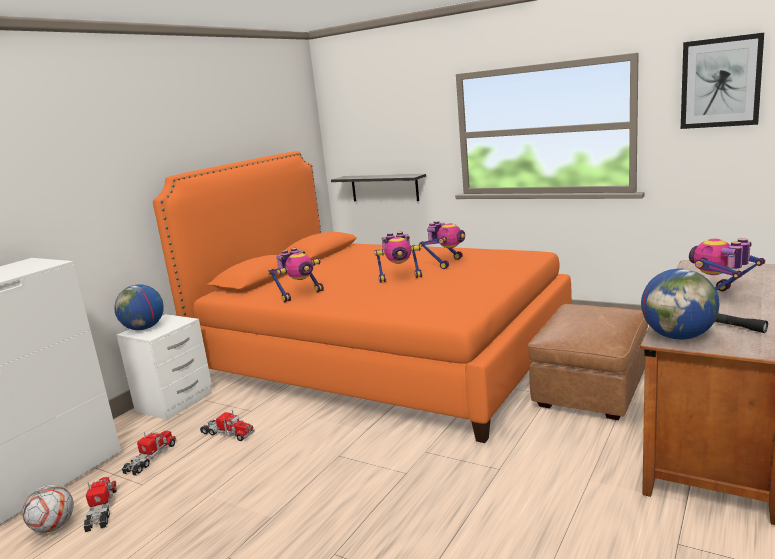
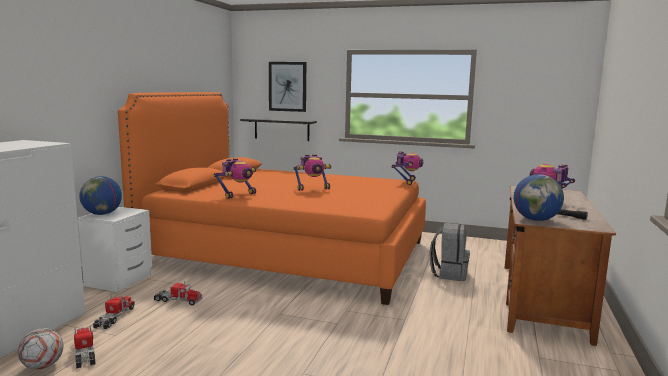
camera: 15 degrees left, 5 degrees down
toy robot [419,221,465,269] -> toy robot moved to [392,151,424,185]
brown ottoman [528,304,648,420] -> grey backpack [429,223,470,281]
picture [681,33,764,129] -> picture moved to [269,62,306,112]

